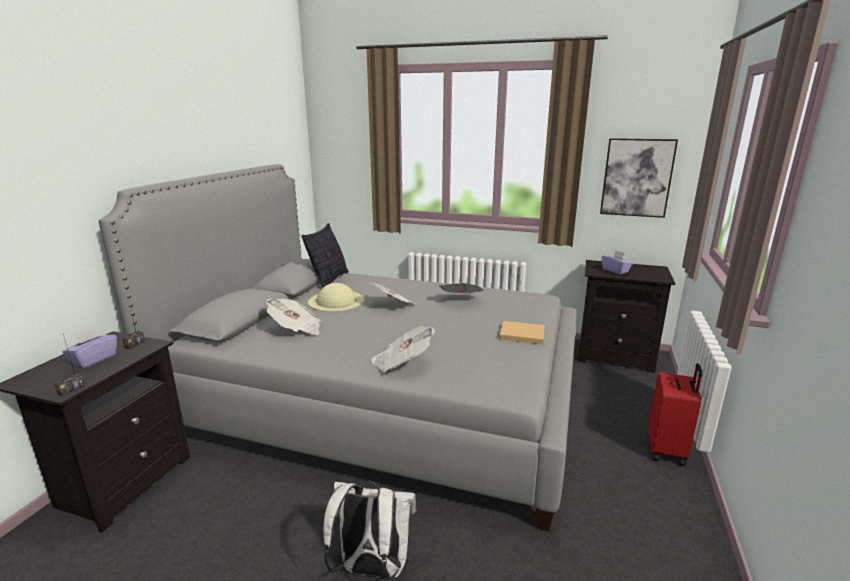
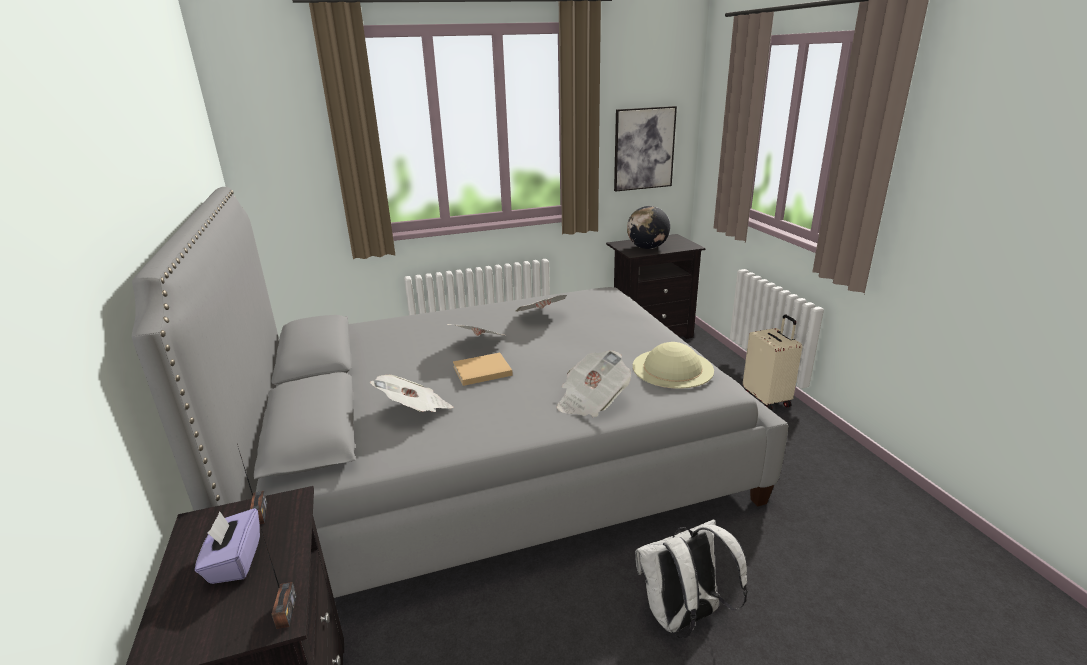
camera: 35 degrees left, 5 degrees up
pillow [301,223,349,287] -> none
beige hat [308,283,364,312] -> beige hat moved to [633,342,714,389]
beige book [499,321,545,344] -> beige book moved to [453,353,513,386]
purple tissue box [602,250,633,275] -> globe [627,206,670,249]
red suitcase [648,364,702,466] -> beige suitcase [743,315,802,410]

